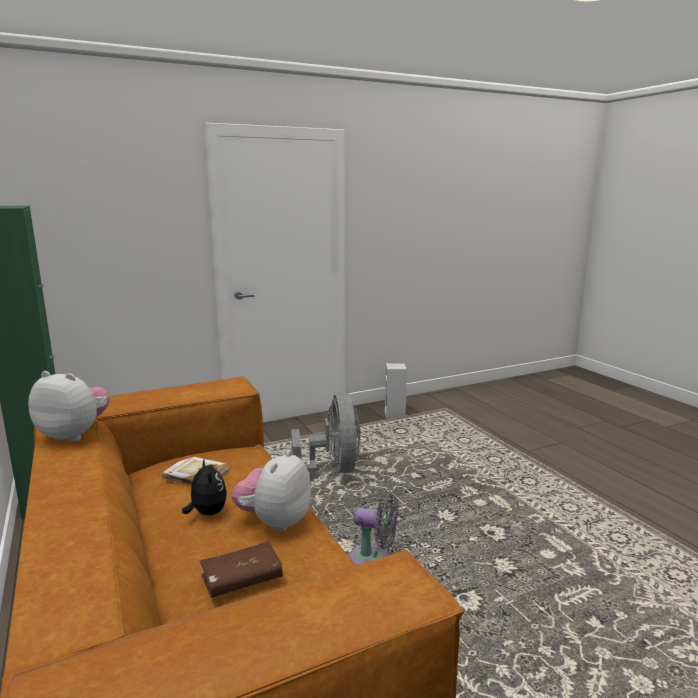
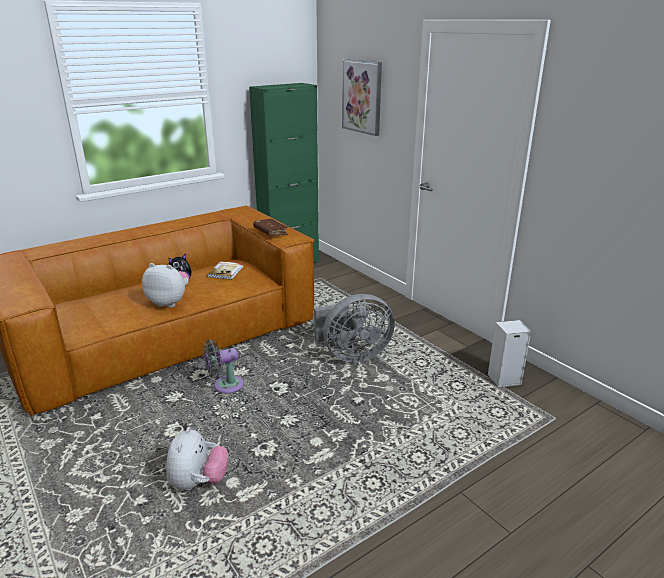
camera: 80 degrees right, 10 degrees up
plush toy [28,371,110,442] -> plush toy moved to [166,427,229,490]
brown book [199,541,283,598] -> brown book moved to [253,219,289,236]
grey fan [350,493,398,565] -> grey fan turned 60 degrees clockwise [203,340,244,393]
none -> picture [342,59,382,136]

